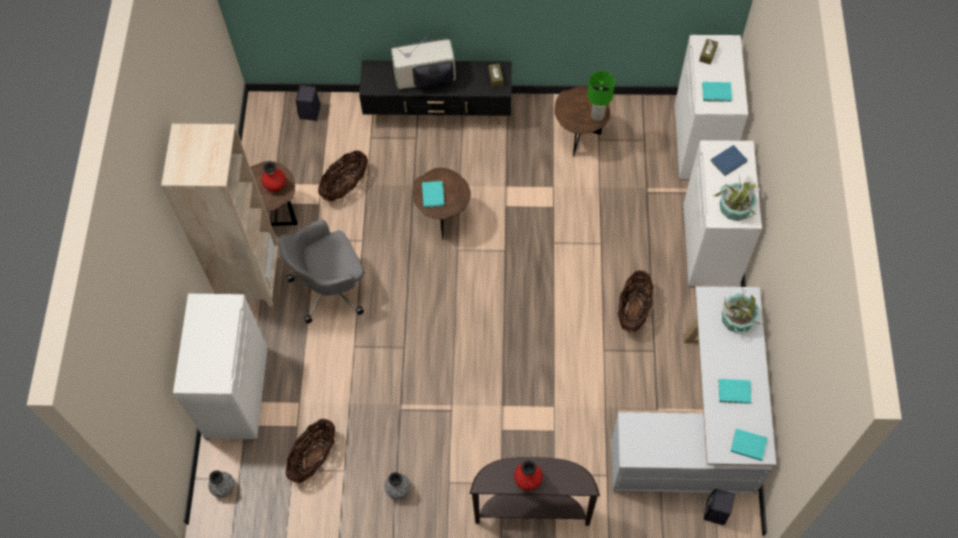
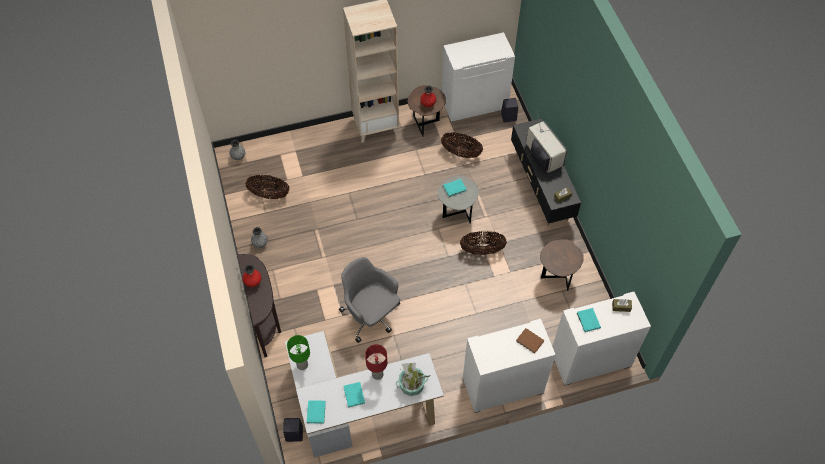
camera: 70 degrees right, 5 degrees down
white cabinet [173,294,268,440] -> white cabinet moved to [442,32,515,122]
grey office chair [279,220,364,323] -> grey office chair moved to [339,257,400,343]
brown side table [412,168,471,240] -> grey side table [438,175,479,224]
green table lamp [587,71,615,121] -> green table lamp moved to [287,335,310,370]
basket [618,270,654,333] -> basket moved to [460,231,507,255]
blue book [711,145,747,176] -> brown book [516,328,544,354]
potted plant [713,174,760,221] -> none
none -> red table lamp [365,344,387,380]

